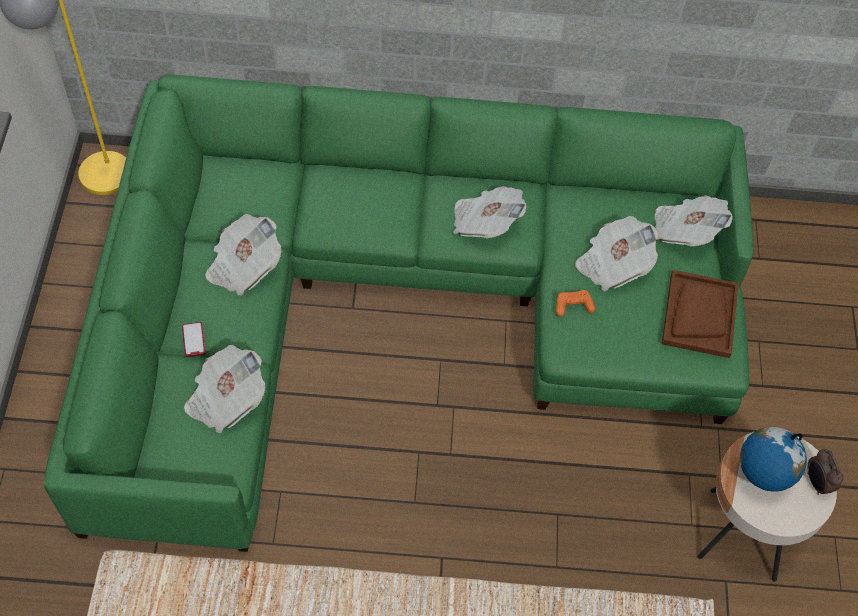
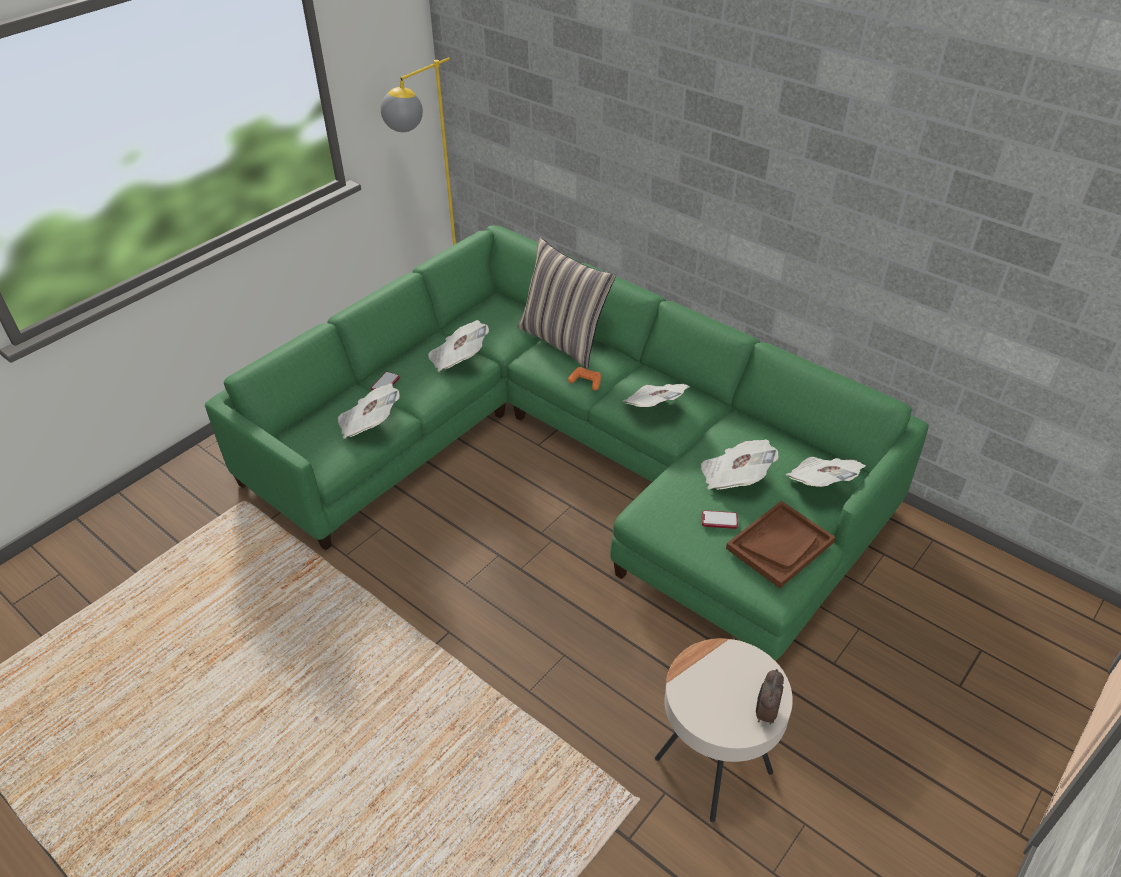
camera: 40 degrees right, 15 degrees down
orange game controller [556,290,595,317] -> orange game controller moved to [568,367,601,391]
globe [740,427,807,492] -> none
none -> pillow [517,237,616,369]
none -> phone [702,510,738,529]

